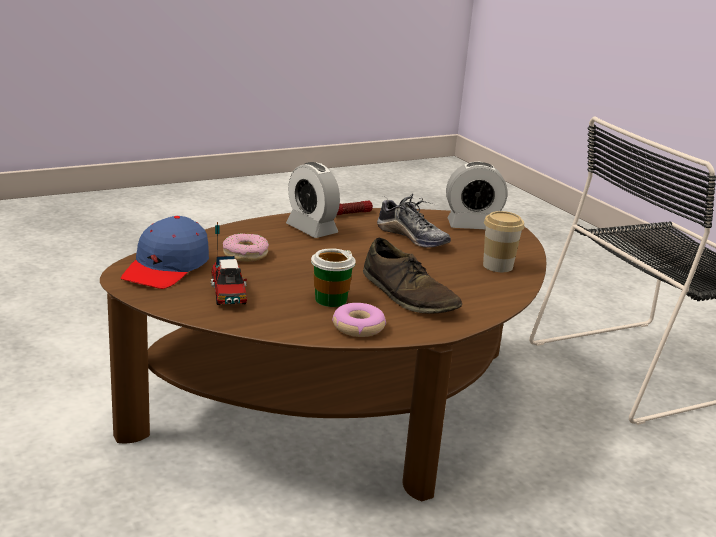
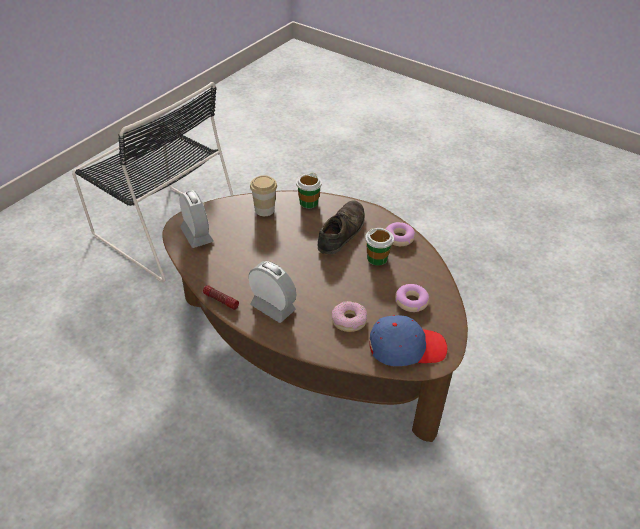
camera: 115 degrees left, 20 degrees up
toy truck [211,222,247,305] -> donut [395,284,429,312]
alarm clock [286,162,340,238] -> alarm clock turned 75 degrees counterclockwise [249,261,296,323]
shoe [377,194,451,248] -> none
none -> cup [296,173,322,208]

